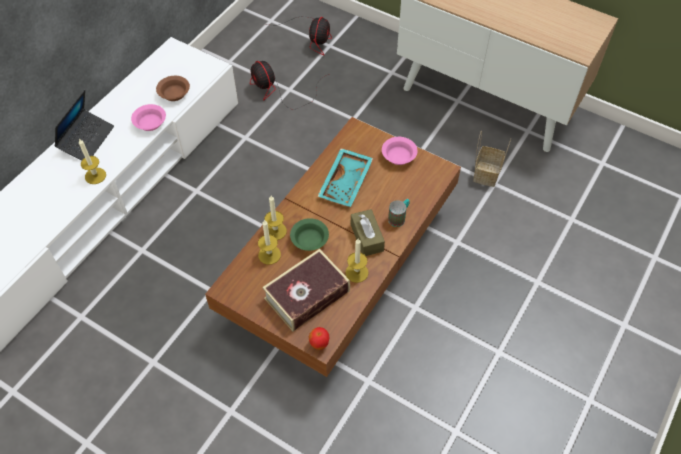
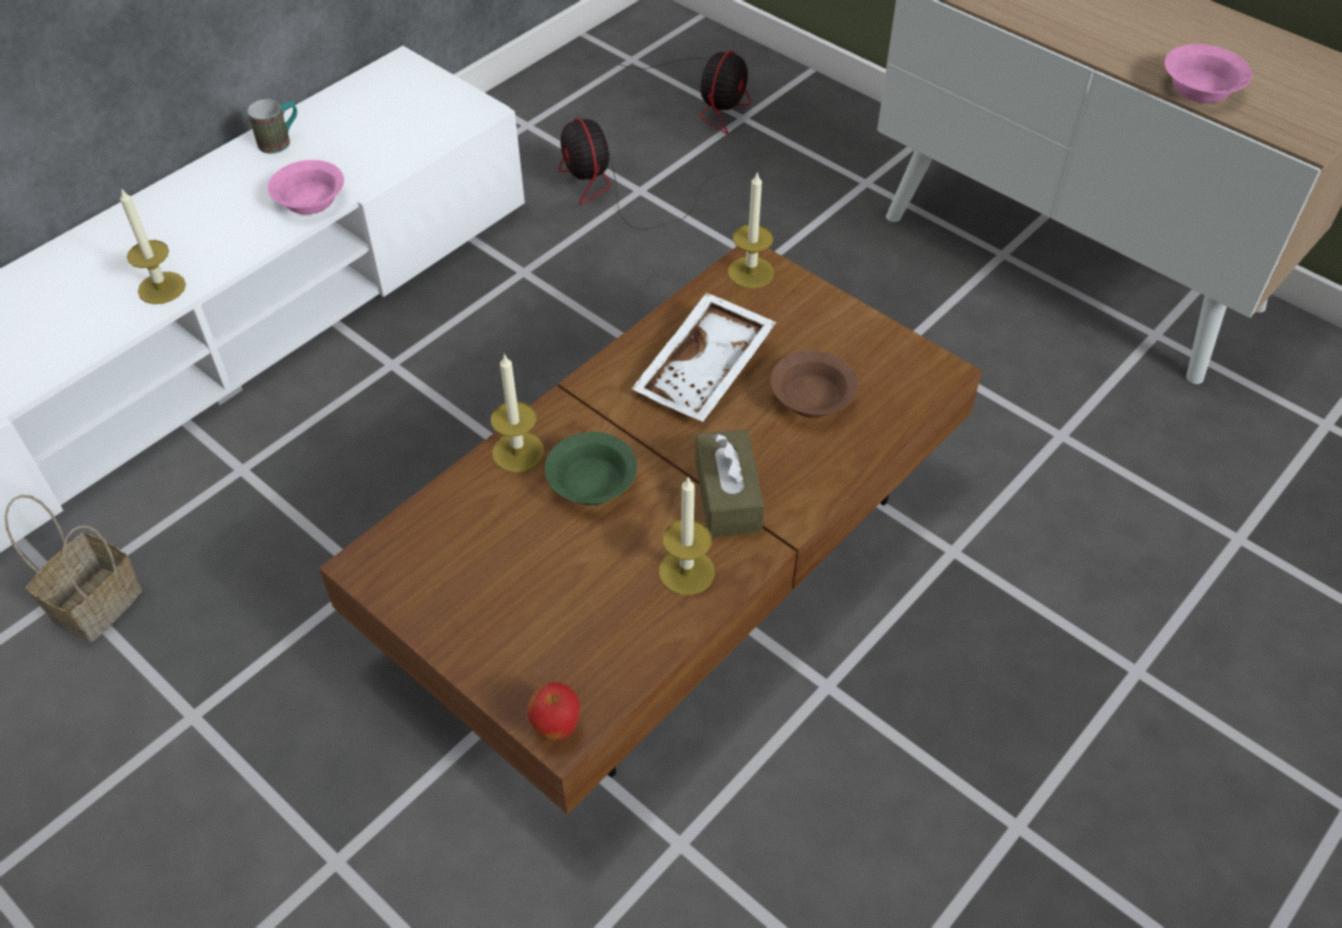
camera: 10 degrees right, 5 degrees down
laptop [54,90,114,161] -> none
brown bowl [156,76,190,101] -> brown bowl moved to [770,350,858,418]
candle [258,220,281,265] -> candle moved to [728,172,774,289]
book [262,249,350,331] -> none
turquoise tray [318,148,373,207] -> white tray [632,292,777,422]
pink bowl [382,137,418,165] -> pink bowl moved to [1164,44,1252,103]
mug [388,199,410,227] -> mug moved to [247,99,297,154]
basket [473,131,511,187] -> basket moved to [4,495,142,642]

